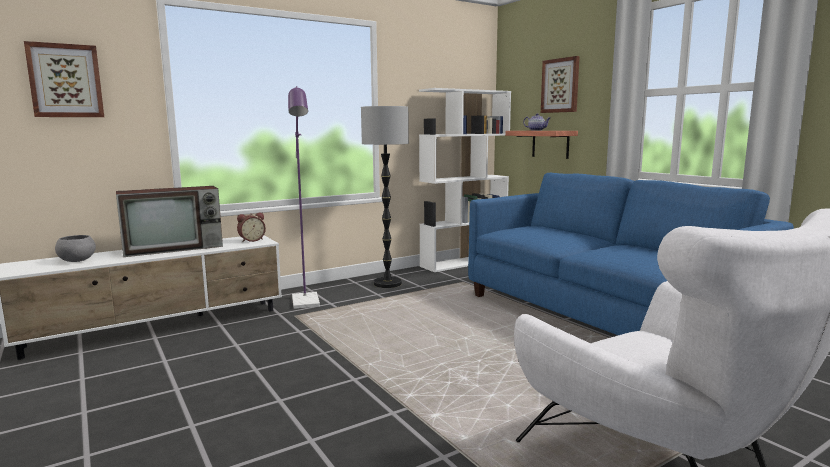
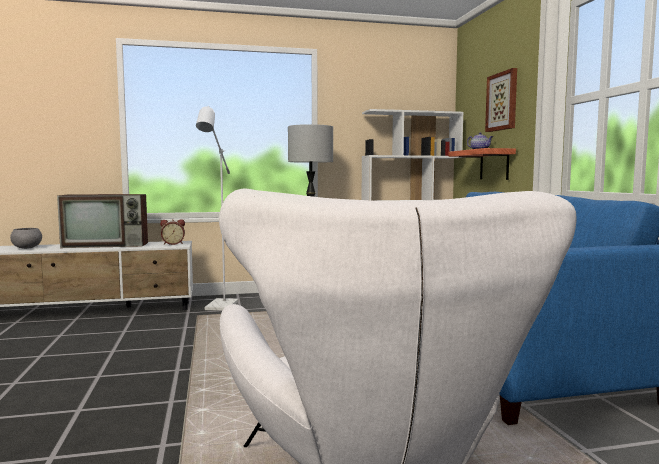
camera: 20 degrees right, 5 degrees down
picture [24,41,104,117] -> none
purple floor lamp [288,86,320,309] -> white floor lamp [196,106,238,311]

